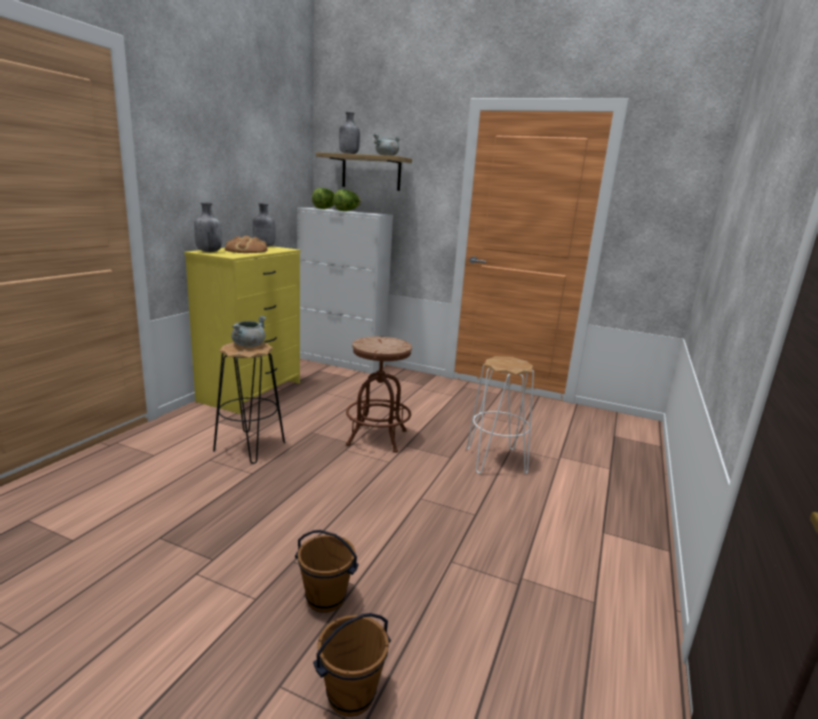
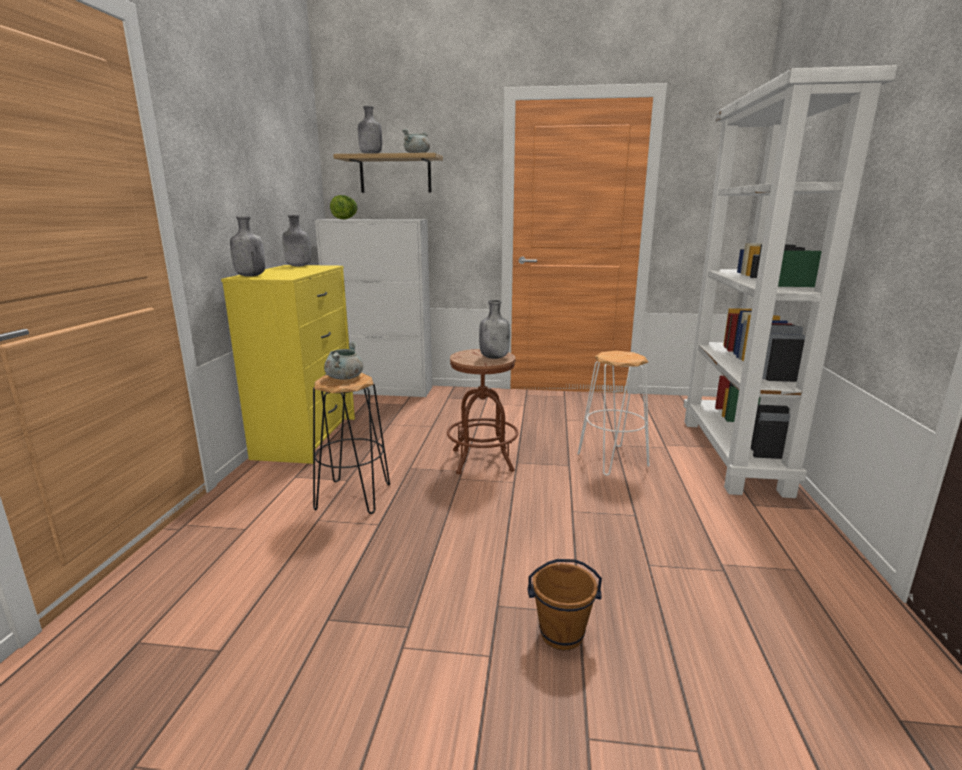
camera: 15 degrees left, 0 degrees up
bread [225,236,267,253] -> none
brown bucket [313,613,391,717] -> none
lettuce [333,189,361,211] -> none
none -> grey bottle [479,300,510,359]
none -> white bookcase [684,65,897,498]

